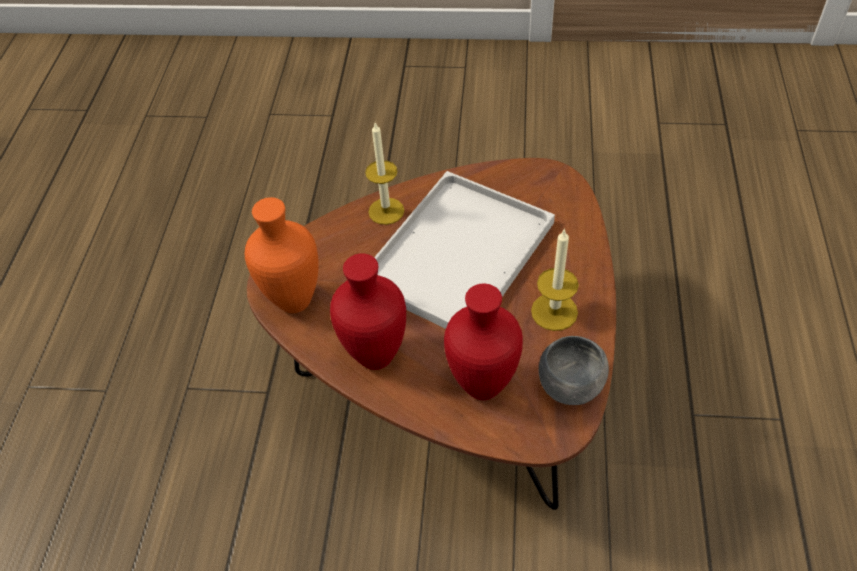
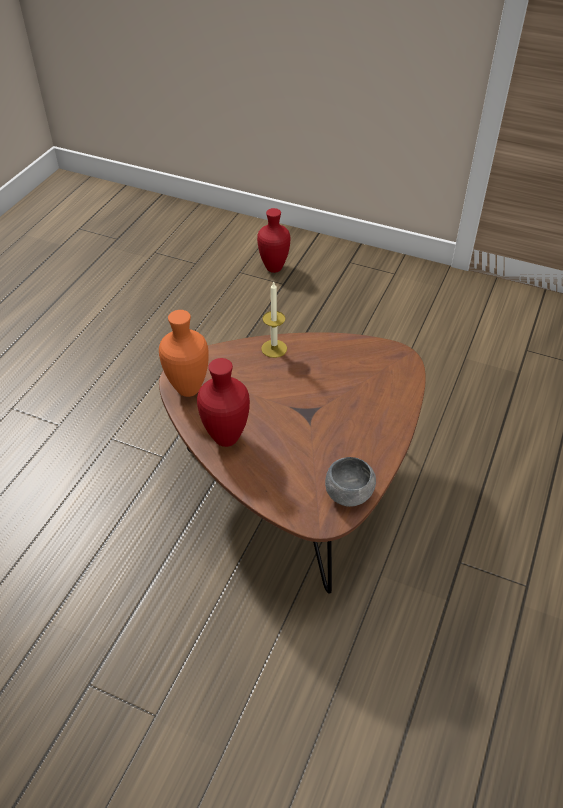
camera: 15 degrees right, 5 degrees down
white tray [374,171,555,329] -> none
red vase [444,284,523,400] -> red vase moved to [257,208,290,273]
candle [531,228,579,331] -> none

